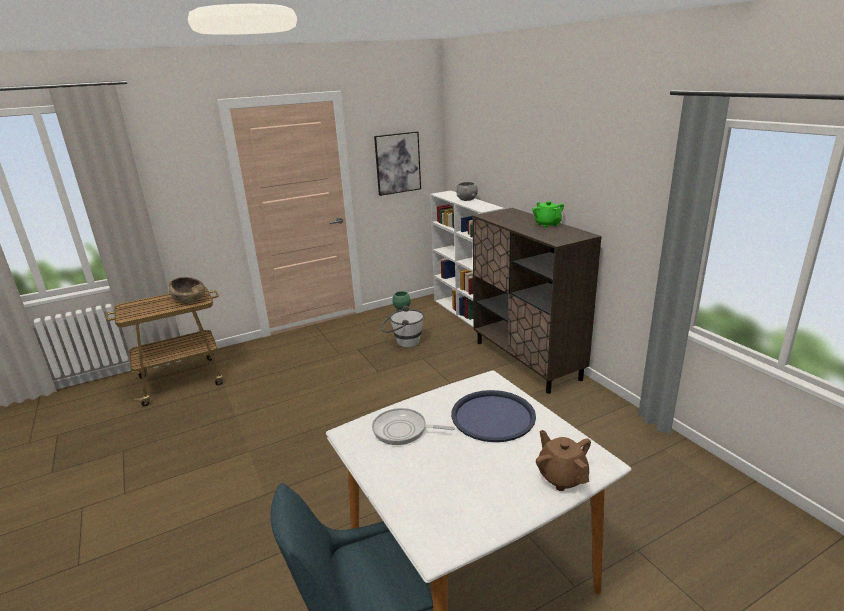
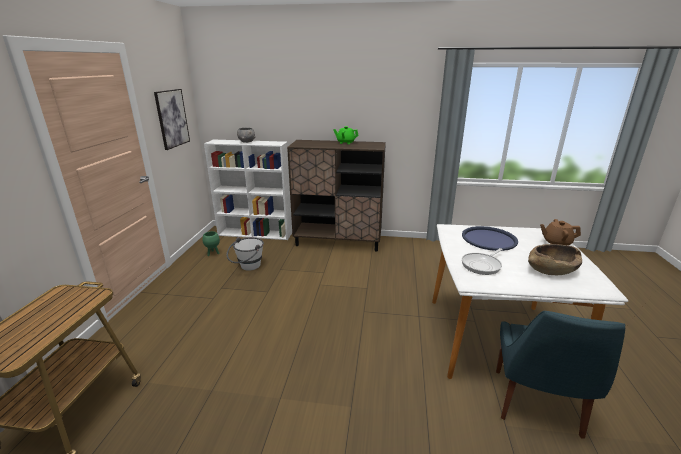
camera: 55 degrees left, 0 degrees up
brown bowl [169,277,205,303] -> brown bowl moved to [528,244,582,275]

